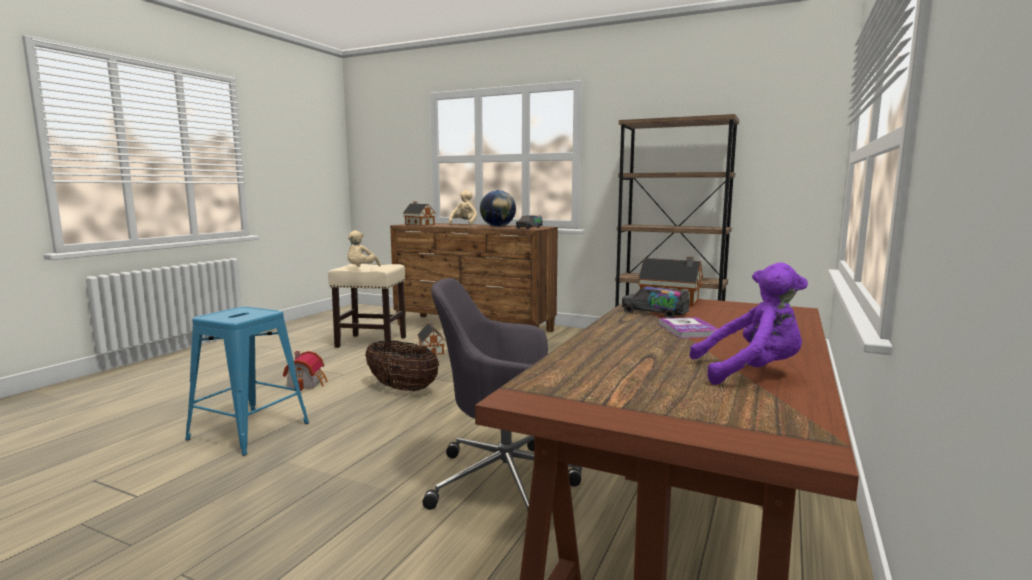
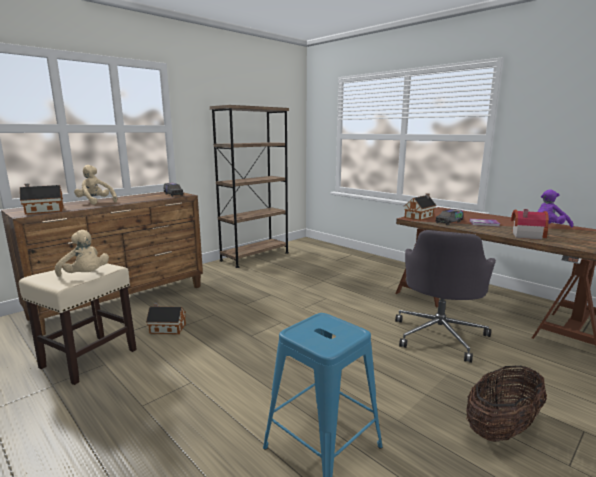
camera: 70 degrees left, 5 degrees up
toy house [283,351,328,391] -> toy house moved to [511,209,549,240]
basket [365,341,439,391] -> basket moved to [466,366,547,442]
globe [480,190,516,227] -> none
purple plush toy [689,262,808,385] -> purple plush toy turned 135 degrees counterclockwise [538,189,573,227]

